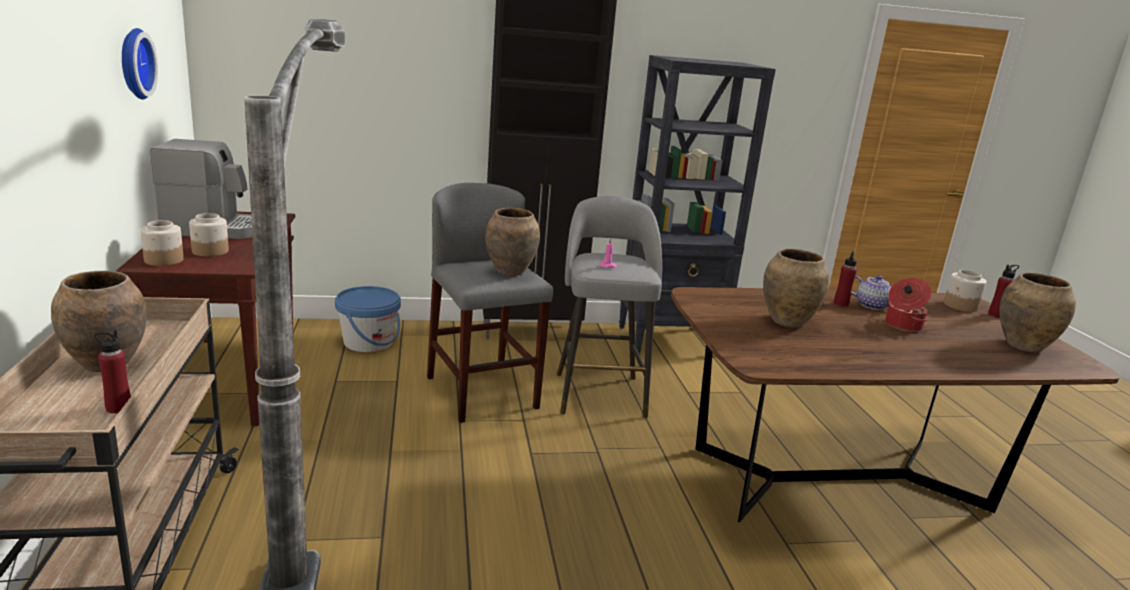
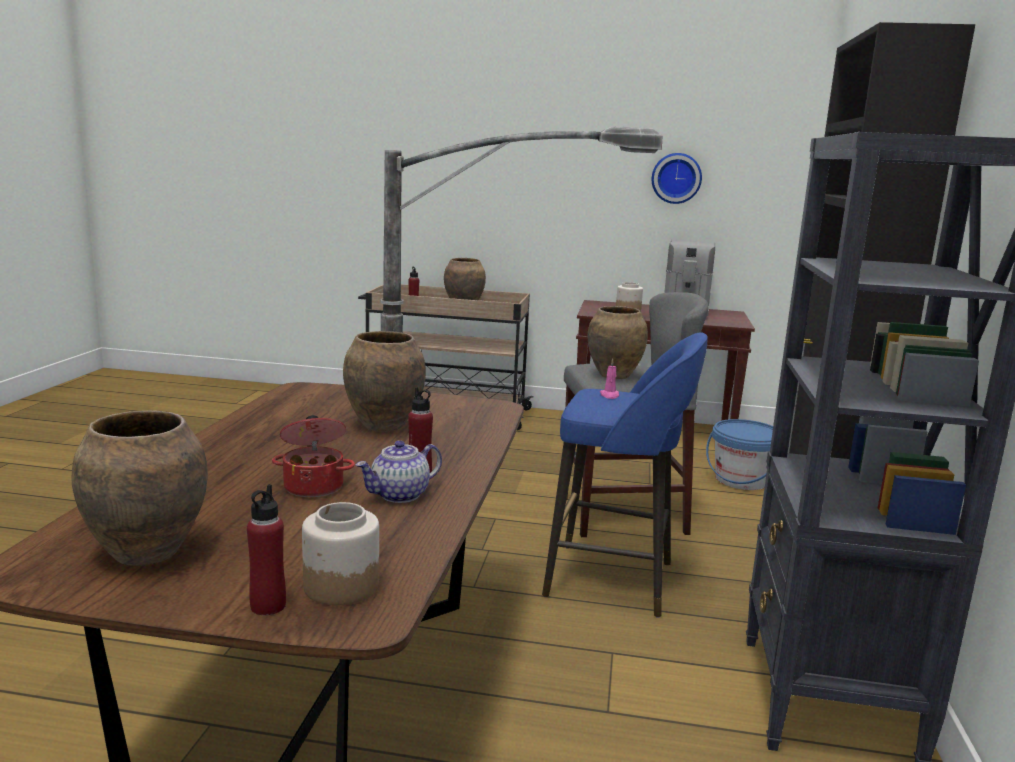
camera: 110 degrees right, 5 degrees down
jar [140,220,184,266] -> none
grey stool [557,196,662,418] -> blue stool [542,332,708,618]

